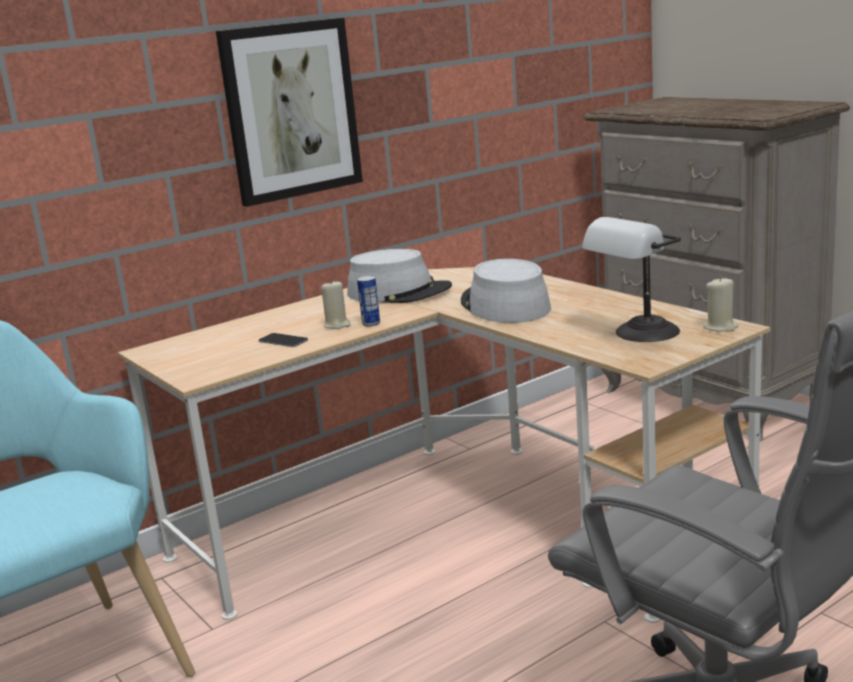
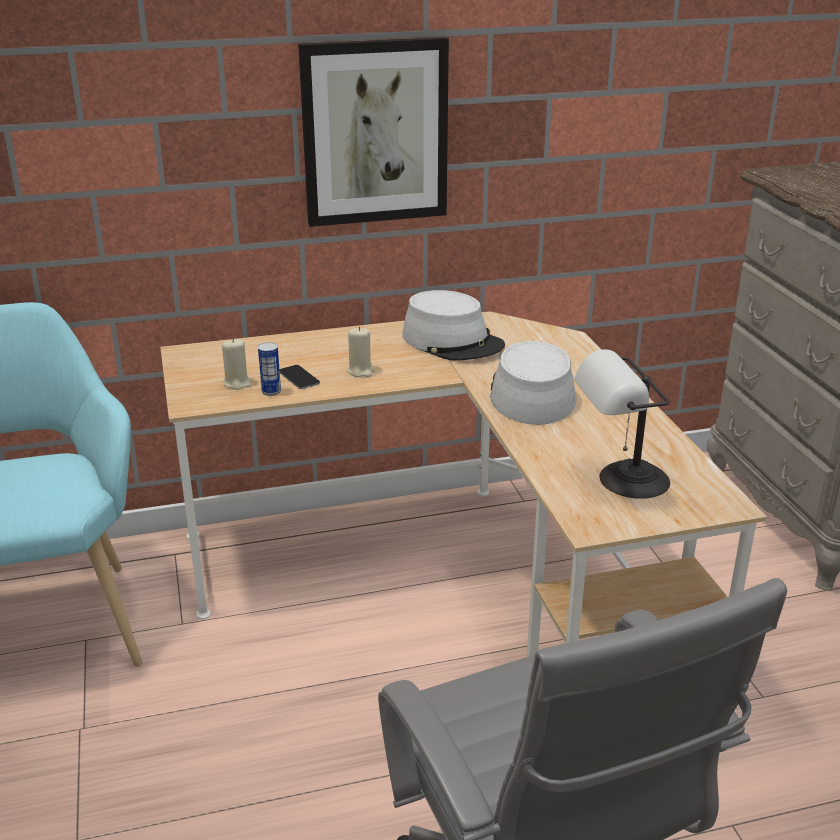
camera: 20 degrees right, 10 degrees up
can [357,276,380,327] -> can moved to [258,342,281,396]
beige candle [703,277,739,332] -> beige candle moved to [222,338,251,390]

